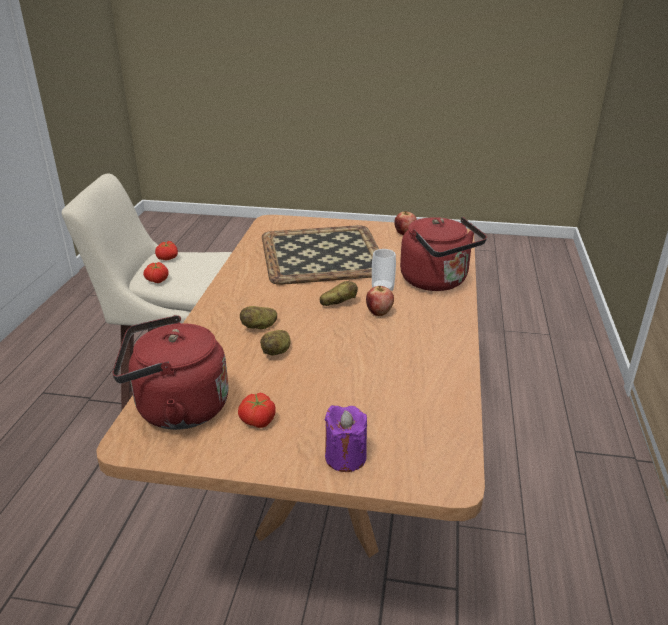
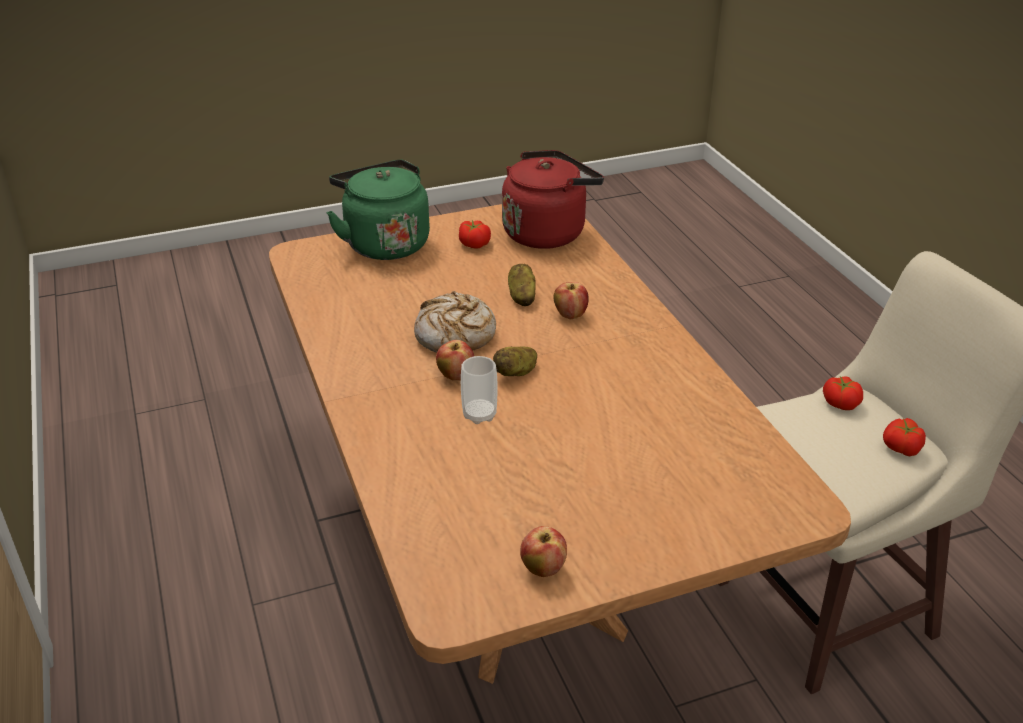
camera: 150 degrees right, 5 degrees up
potato [240,306,277,329] -> apple [553,282,589,319]
tray [262,225,379,285] -> none
purple candle [325,405,367,472] -> green kettle [326,160,430,260]
red kettle [400,217,487,291] -> none
none -> bread [414,291,496,352]

